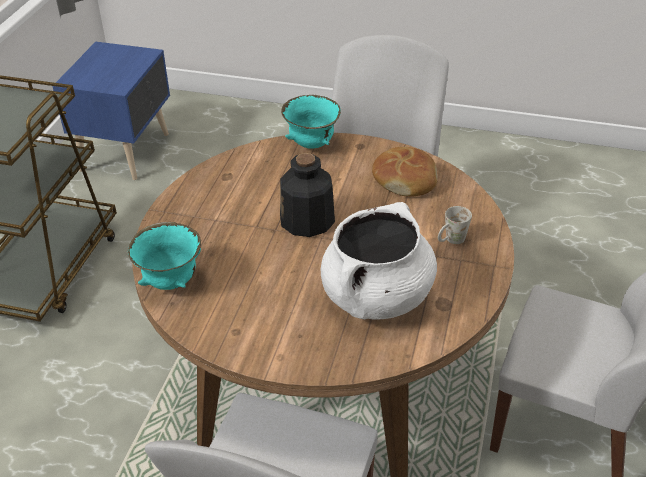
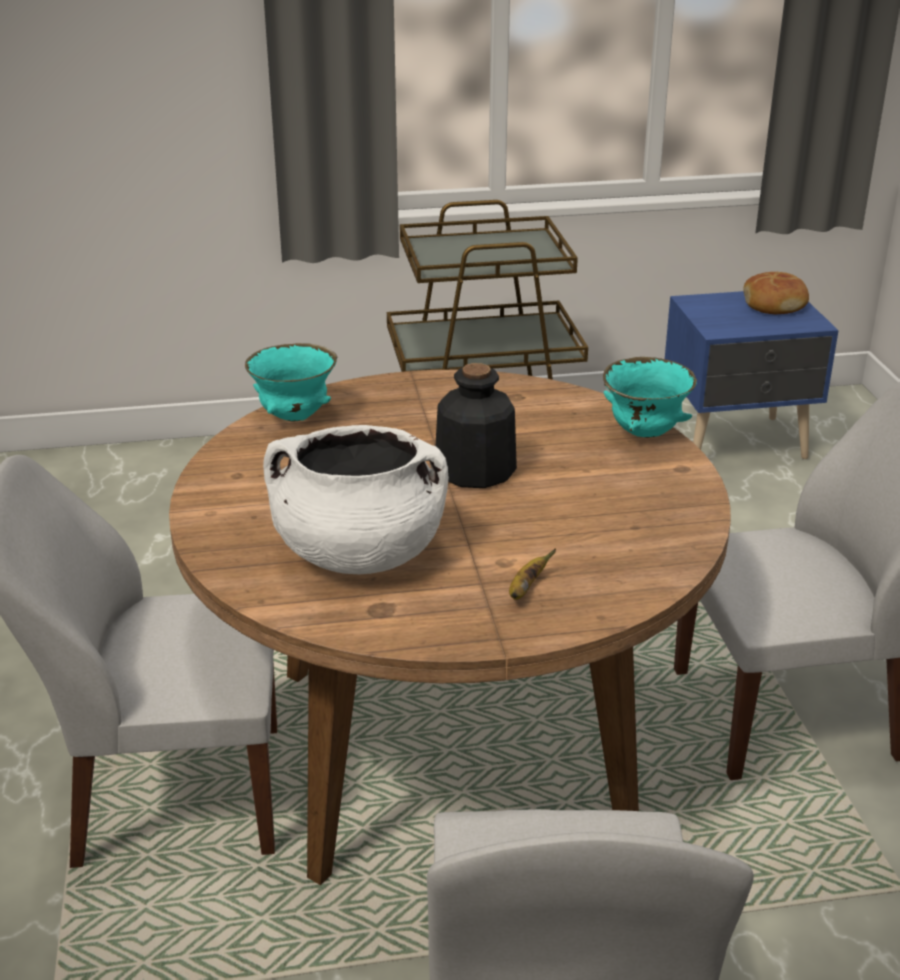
camera: 65 degrees right, 10 degrees down
bread [372,147,437,197] -> bread moved to [743,272,809,314]
white mug [438,206,472,244] -> banana [509,549,556,600]

